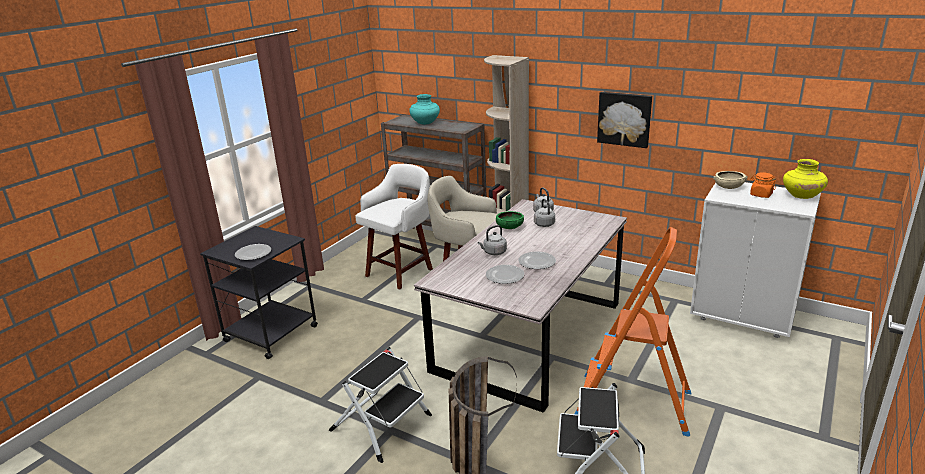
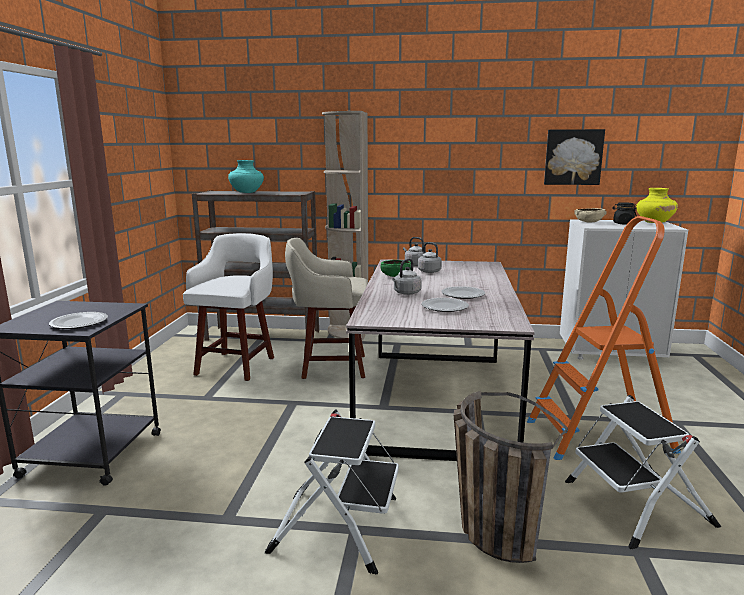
camera: 25 degrees left, 10 degrees down
picture [597,92,652,148] -> picture moved to [544,129,605,185]
orange jar [750,172,776,198] -> black jar [612,202,637,225]

